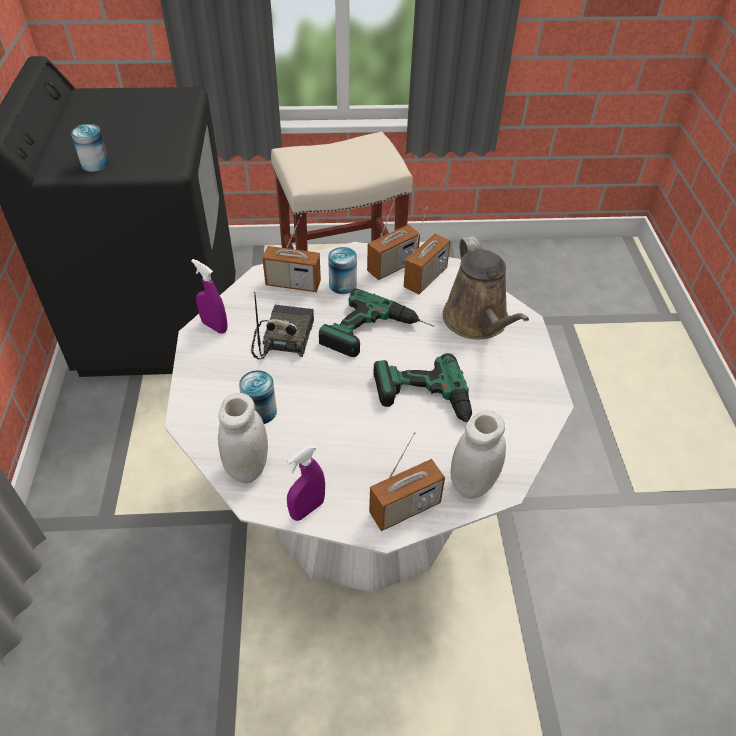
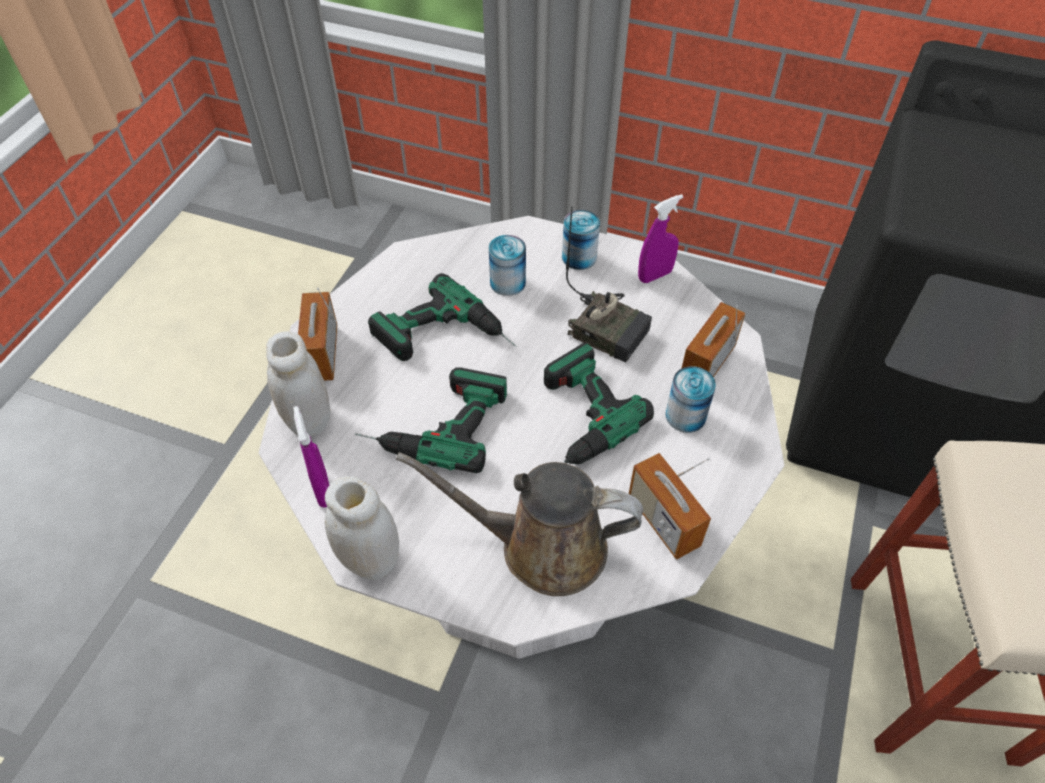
camera: 115 degrees right, 5 degrees up
can [71,124,109,172] -> can moved to [562,210,600,270]
white jar [218,393,268,483] -> white jar moved to [325,476,399,580]
purple spray bottle [287,445,325,521] -> purple spray bottle moved to [293,406,329,508]
radio [367,195,420,280] -> none
none -> power drill [368,273,516,361]

